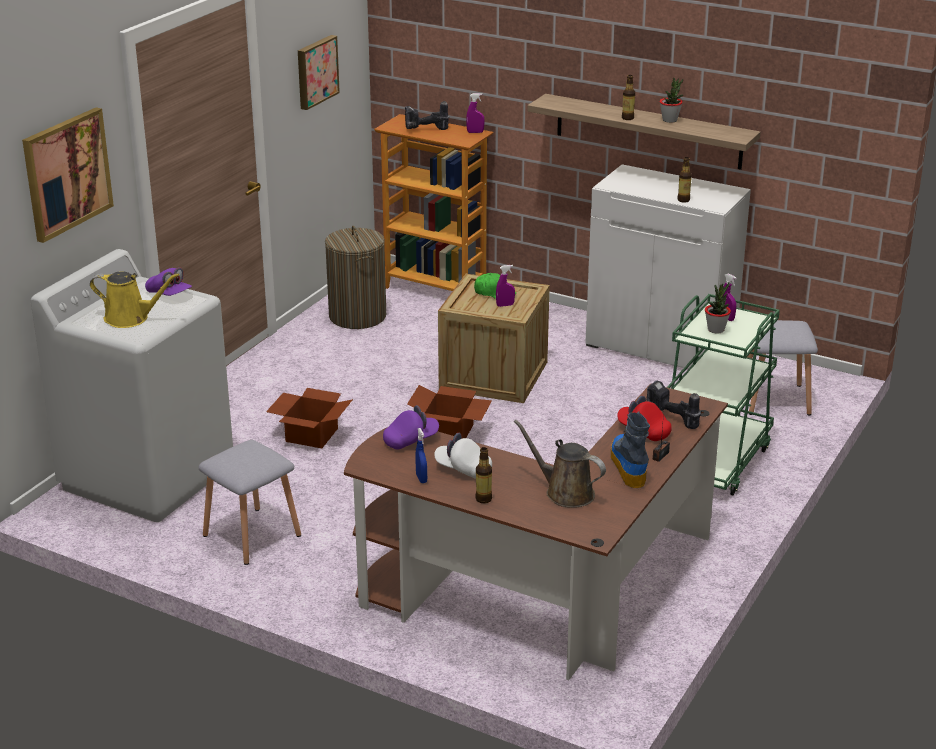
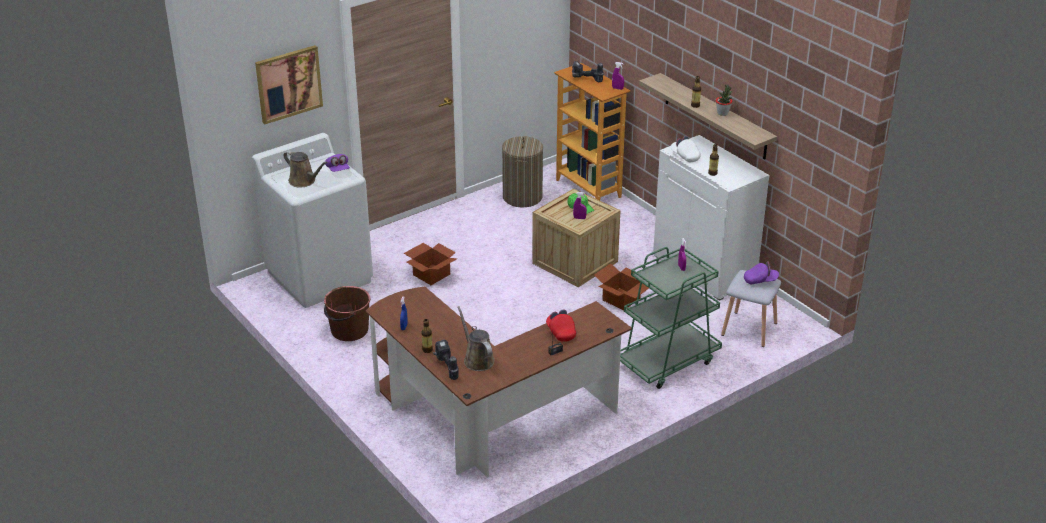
camera: 25 degrees right, 5 degrees up
yellow watering can [90,272,180,328] -> brown watering can [284,151,328,188]
grey stool [198,440,301,565] -> brown bucket [324,286,370,341]
picture [298,35,340,110] -> none
purple cap [383,405,439,449] -> purple cap moved to [744,261,779,285]
cardboard box [407,385,492,438] -> cardboard box moved to [594,263,649,311]
white cap [434,433,492,479] -> white cap moved to [671,136,701,162]
boot [611,411,650,488] -> none
power drill [646,380,701,429] -> power drill moved to [433,339,459,380]
potted plant [705,282,731,334] -> none

